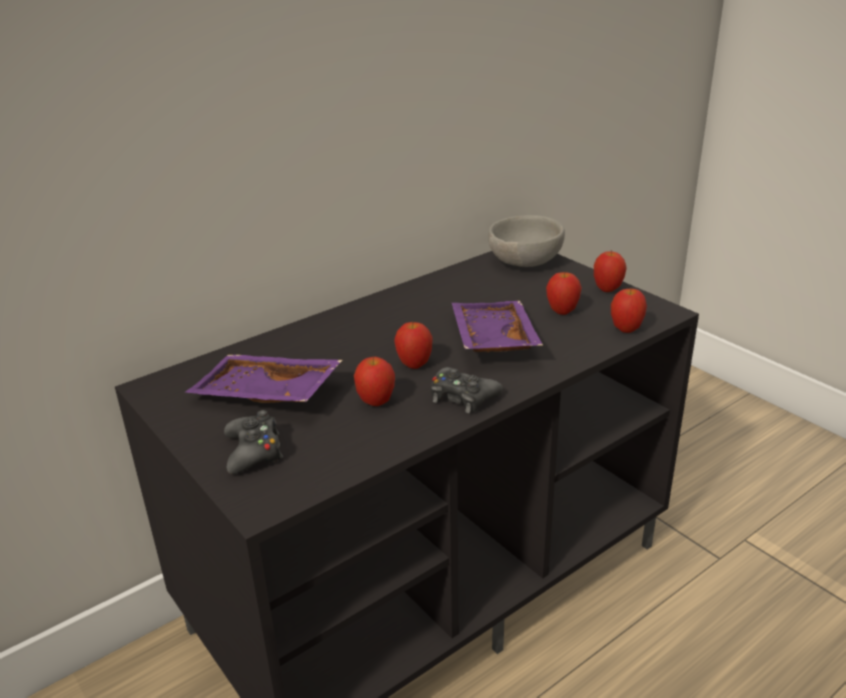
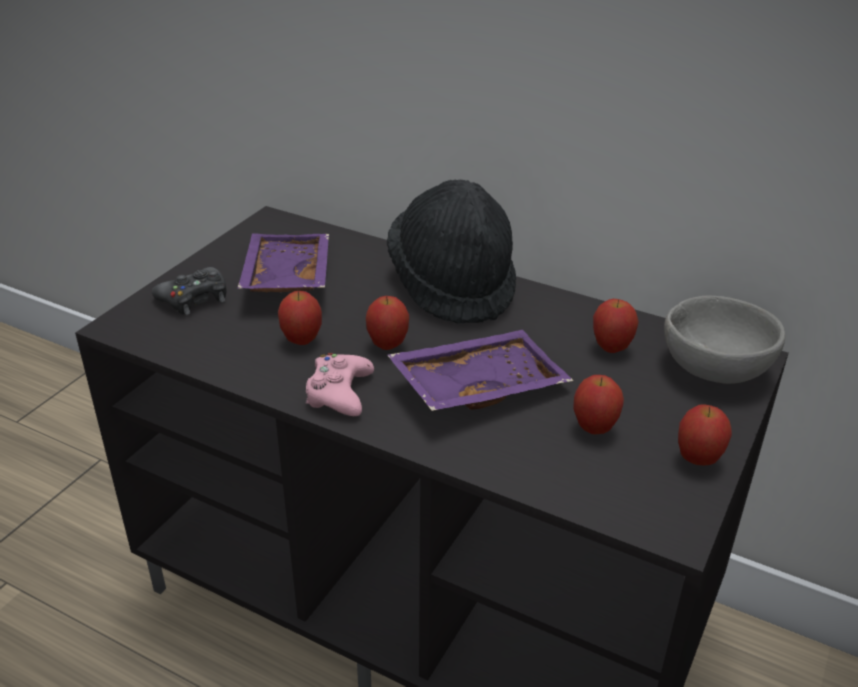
camera: 65 degrees right, 5 degrees up
black game controller [431,367,503,413] -> pink game controller [305,353,374,416]
apple [611,287,647,333] -> apple moved to [593,299,639,353]
none -> black hat [387,179,516,324]

